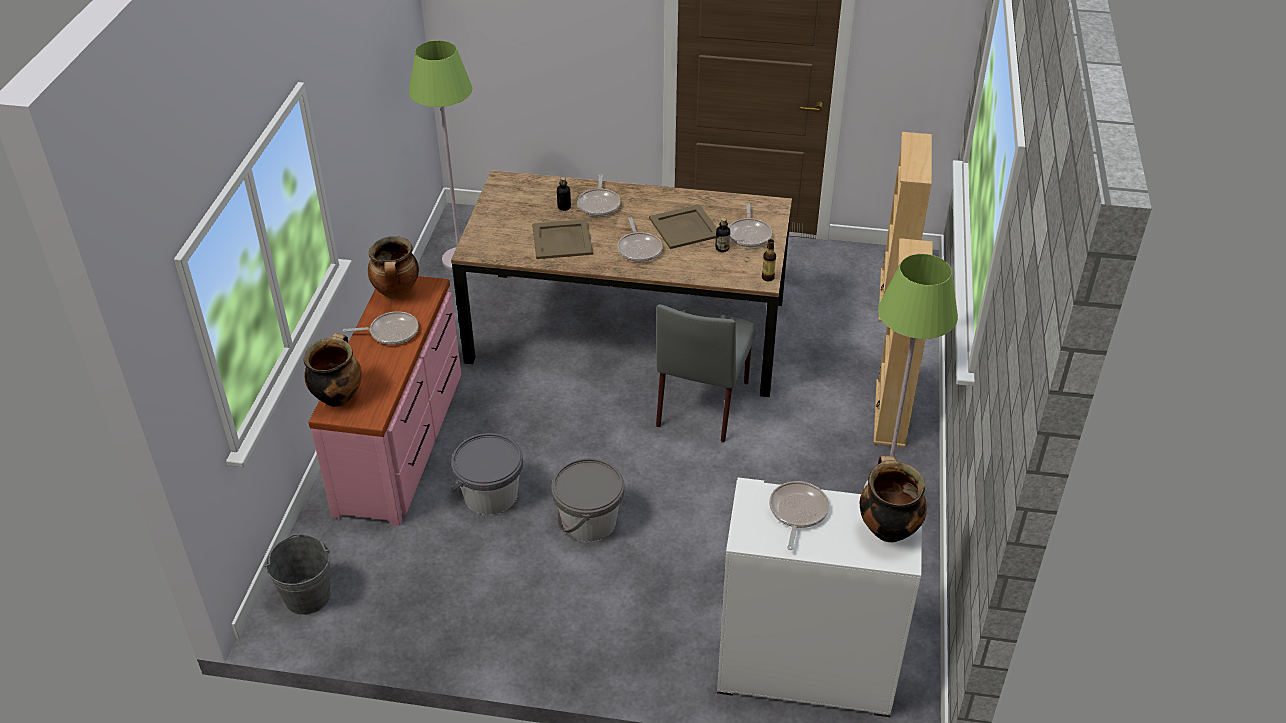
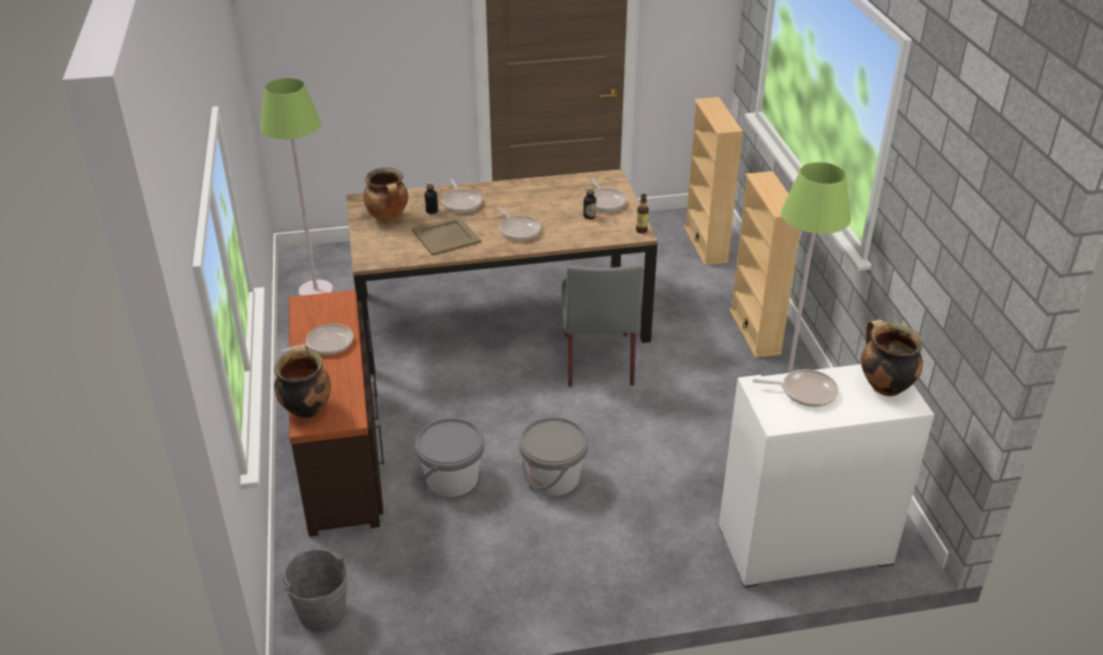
camera: 20 degrees left, 5 degrees down
pink dresser [308,276,462,526] -> brown dresser [289,290,384,537]
cooking pot [368,236,419,299] -> cooking pot moved to [363,167,408,223]
beige tray [649,204,717,249] -> none
frying pan [769,481,829,550] -> frying pan turned 105 degrees clockwise [753,369,838,407]

